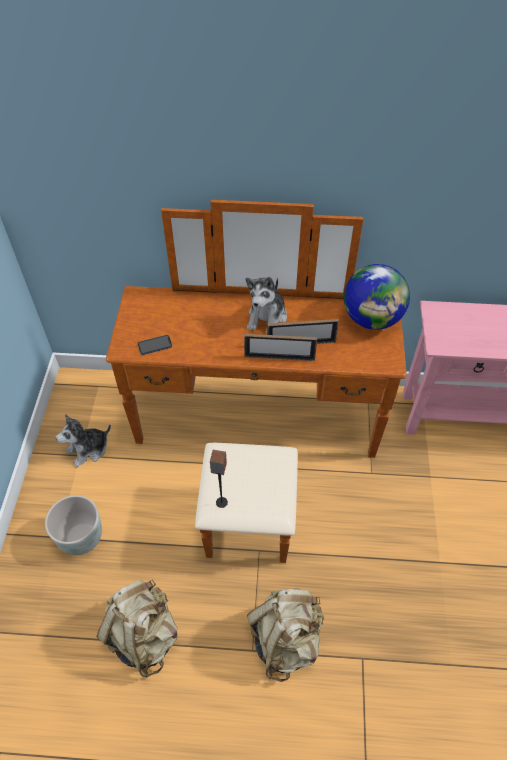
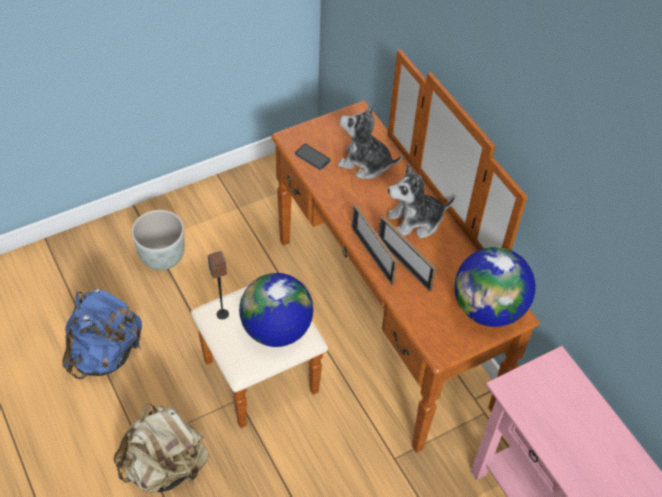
camera: 55 degrees right, 0 degrees up
plush toy [56,414,111,468] -> plush toy moved to [338,104,402,179]
beige backpack [97,579,178,678] -> blue backpack [62,289,142,379]
none -> globe [239,273,314,347]

